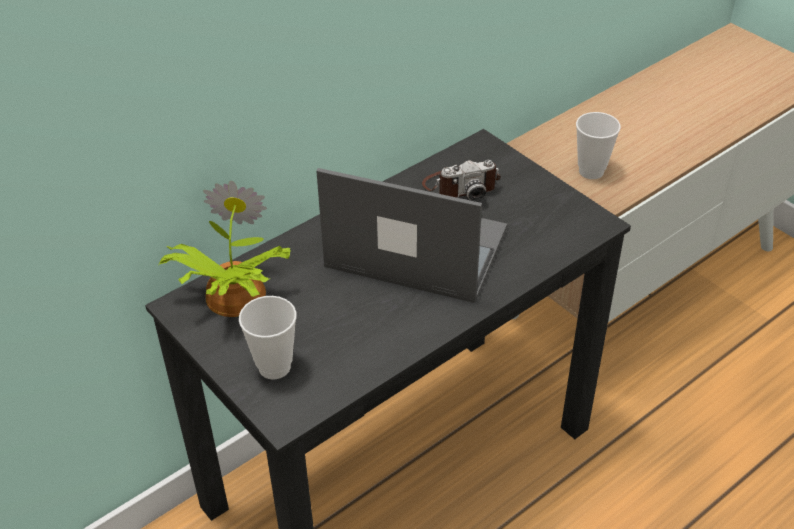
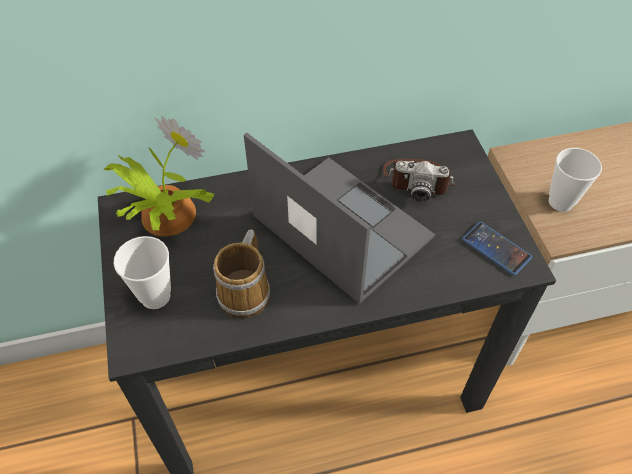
camera: 25 degrees right, 10 degrees up
none -> mug [213,229,270,319]
none -> phone [462,221,533,276]

